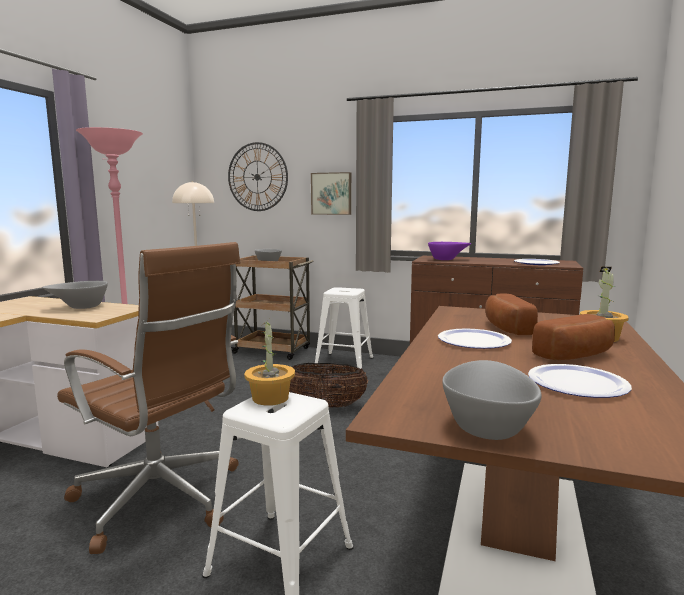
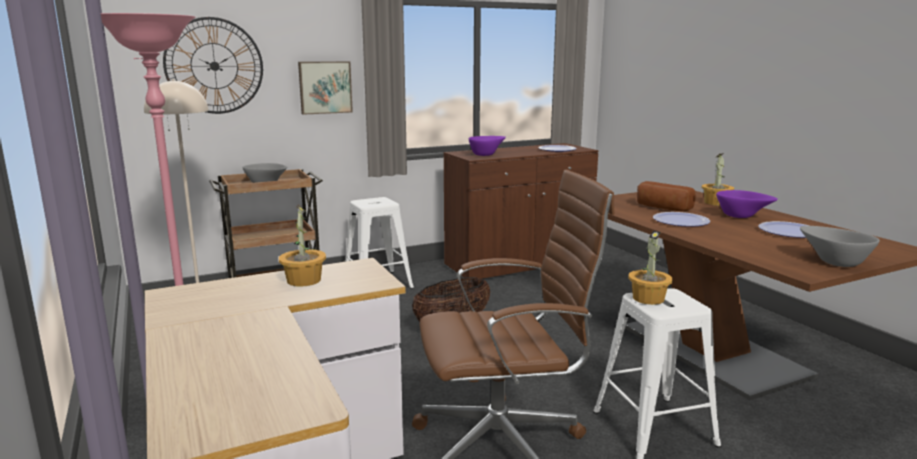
camera: 45 degrees left, 5 degrees up
grey bowl [42,281,108,309] -> potted plant [279,205,326,287]
bread [532,314,615,360] -> purple bowl [716,190,778,218]

